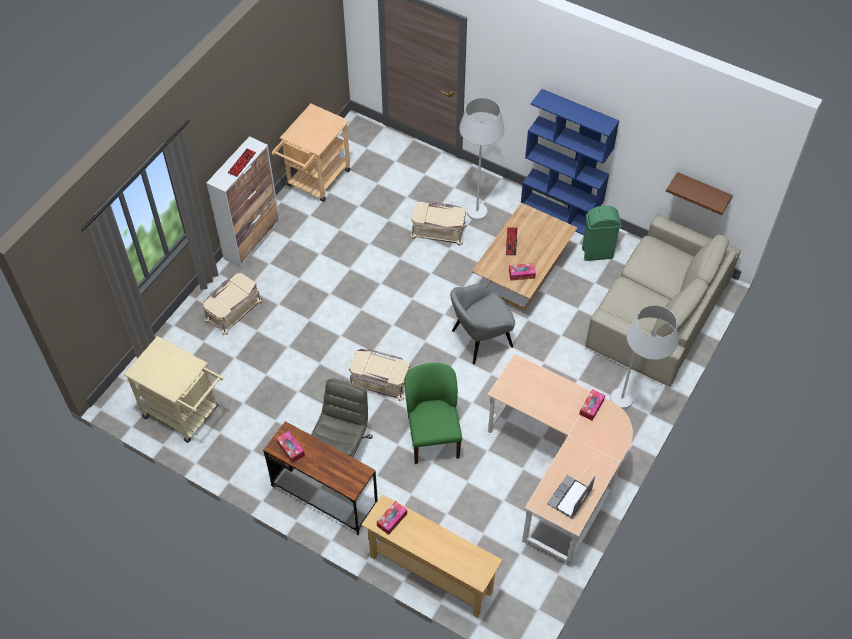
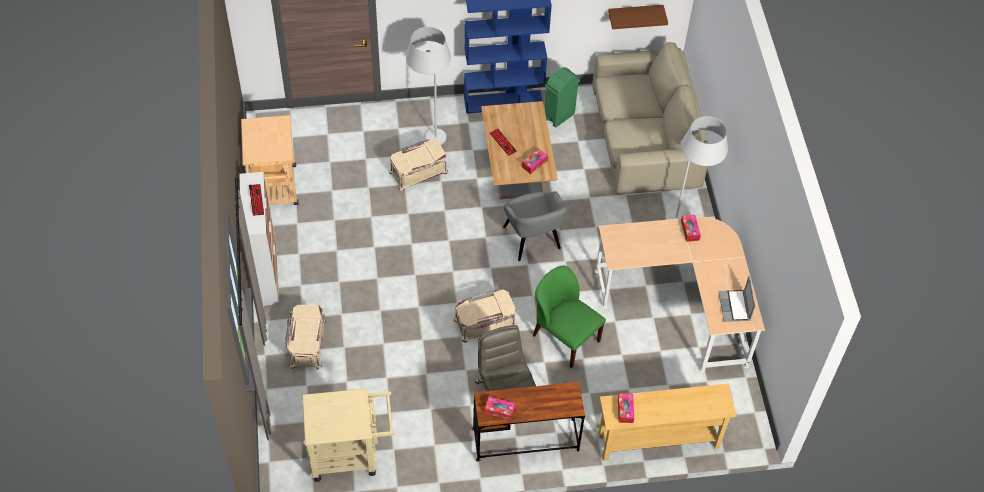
camera: 40 degrees left, 0 degrees up
grey armchair [450,283,515,364] -> grey armchair turned 45 degrees counterclockwise [503,191,566,261]

